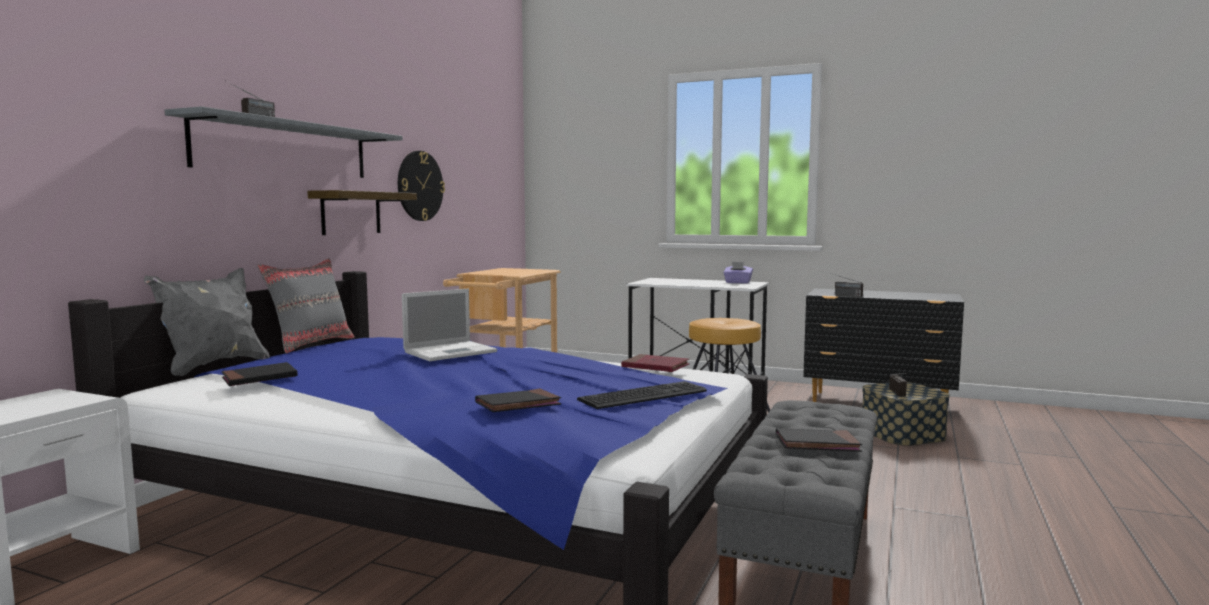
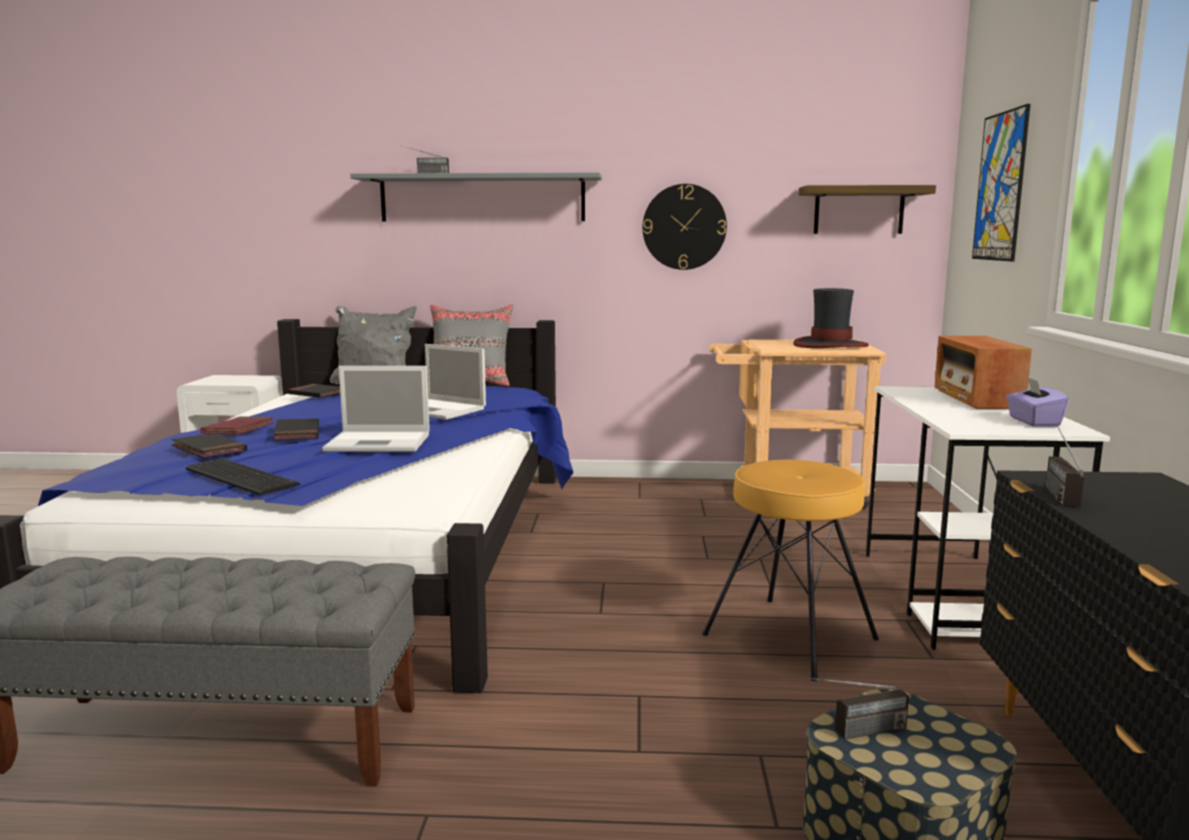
camera: 70 degrees right, 5 degrees up
shelf [307,190,417,235] -> shelf moved to [799,185,936,234]
red book [621,354,690,372] -> red book moved to [200,416,274,435]
black book [776,428,862,452] -> black book moved to [273,418,319,441]
none -> laptop [322,366,430,451]
none -> hat [793,288,868,348]
none -> radio [934,336,1032,409]
none -> picture [972,104,1030,261]

